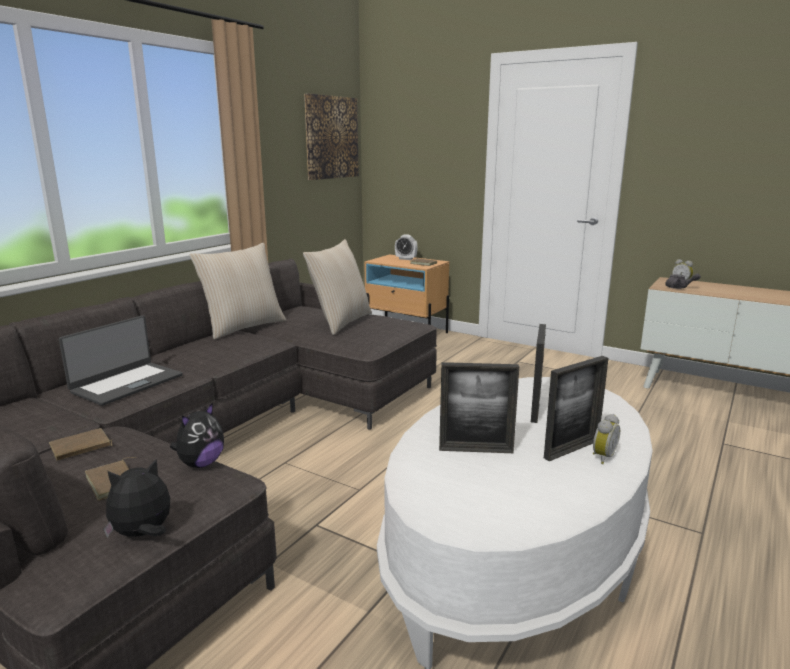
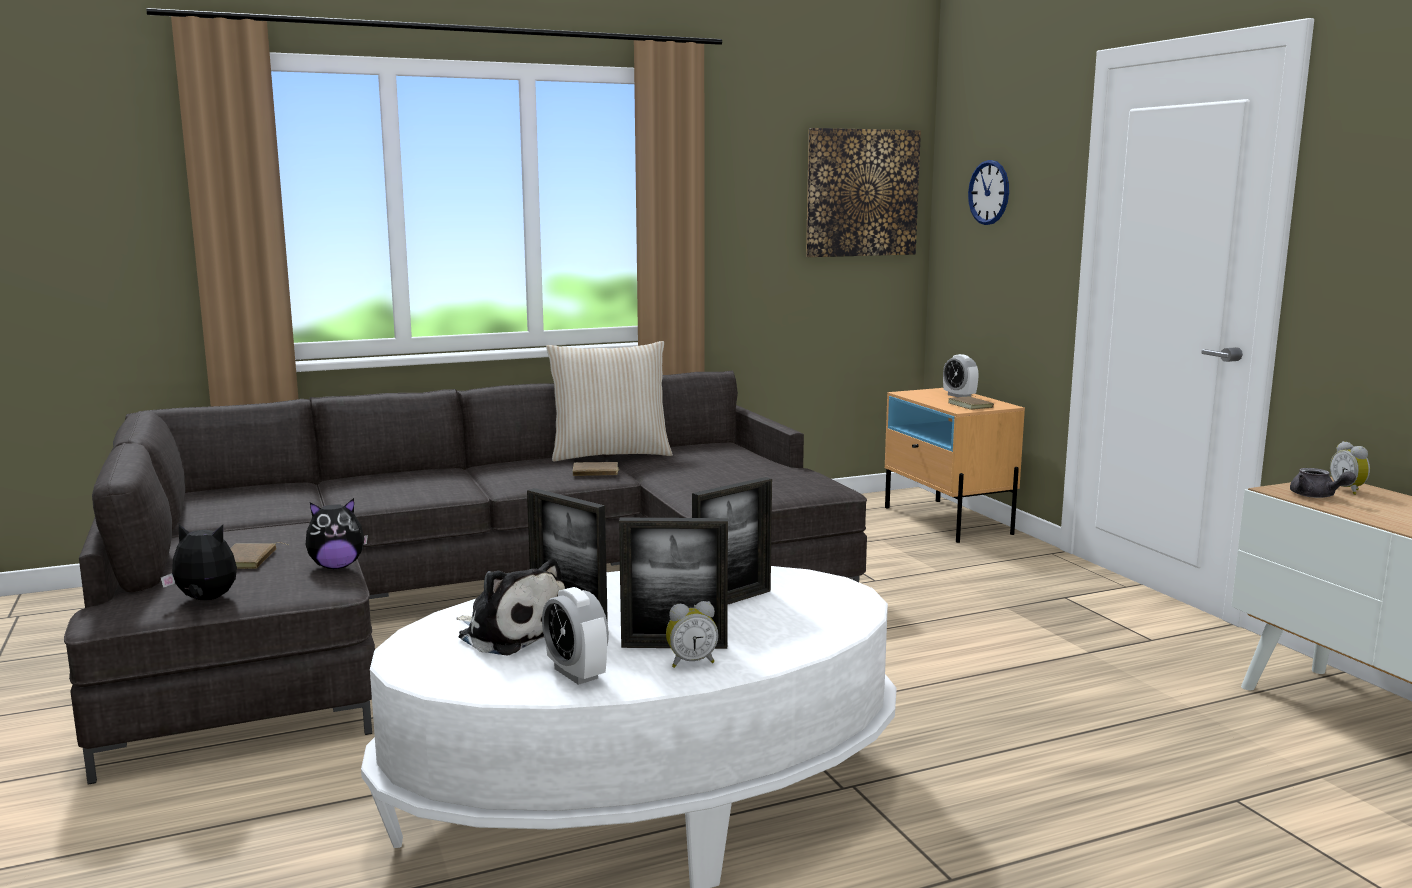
camera: 35 degrees right, 5 degrees down
brown book [49,428,112,460] -> brown book moved to [573,462,619,476]
laptop [59,315,183,406] -> none
beige pillow [303,239,372,335] -> none
none -> plush toy [456,559,565,656]
none -> alarm clock [542,587,609,685]
none -> wall clock [968,160,1009,225]

